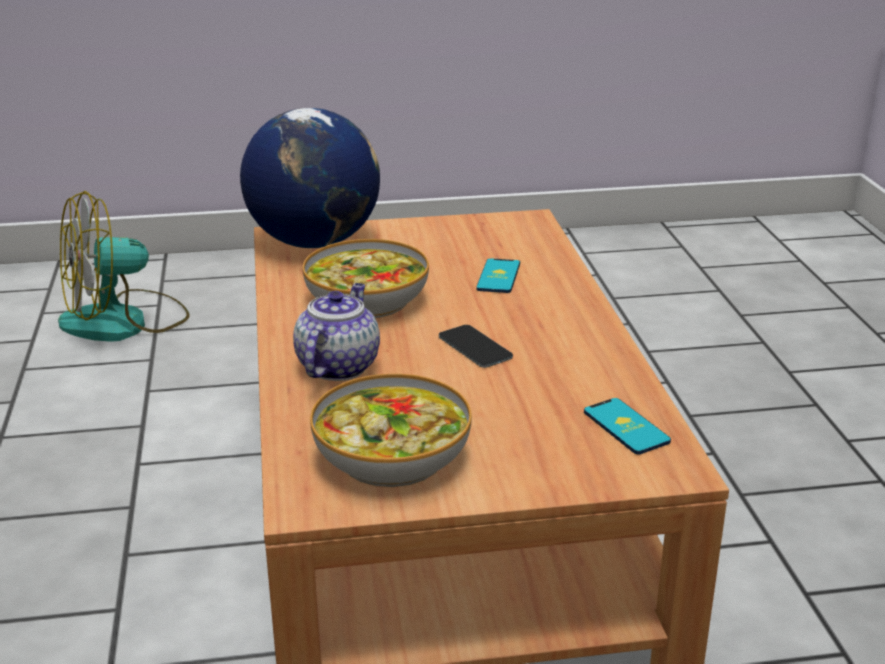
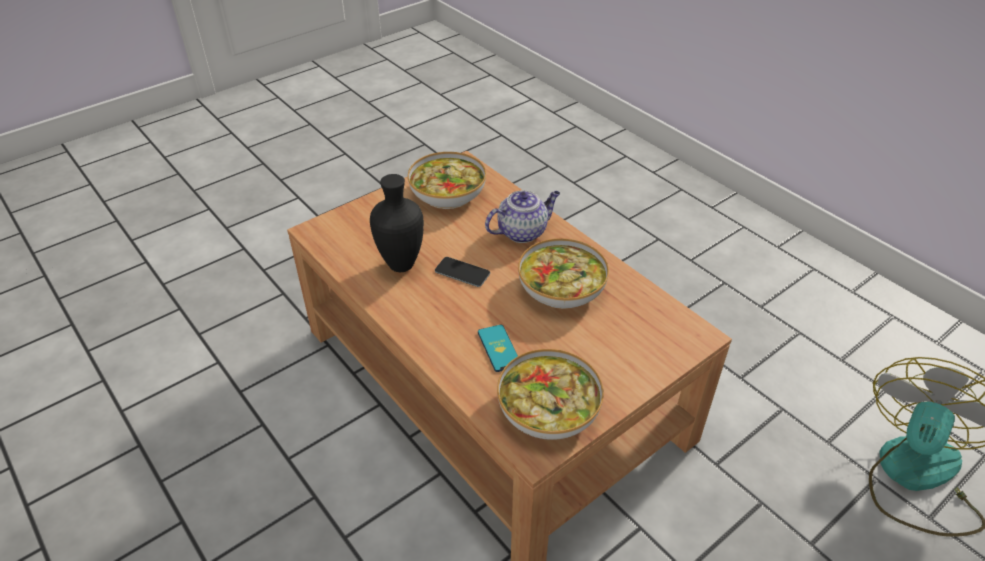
camera: 150 degrees right, 15 degrees up
globe [240,108,380,248] -> none
teapot [293,283,380,381] -> teapot turned 105 degrees counterclockwise [485,190,560,243]
phone [584,398,671,455] -> none
none -> black vase [370,174,424,272]
none -> bowl [497,349,604,440]

